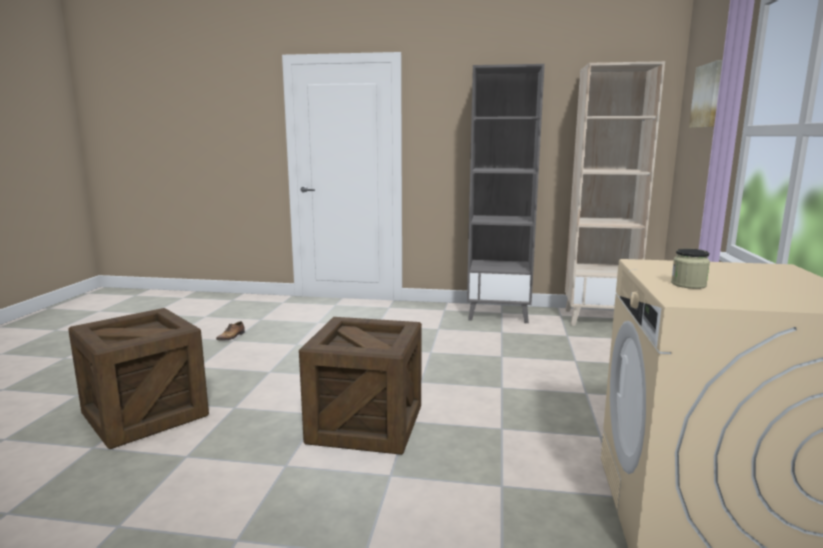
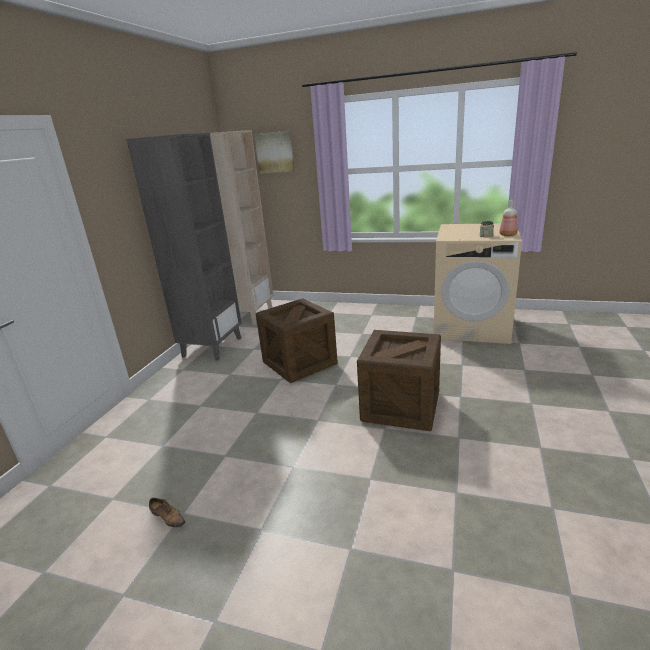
camera: 80 degrees left, 10 degrees up
crate [68,308,209,449] -> crate moved to [256,298,338,383]
none -> bottle [499,200,518,236]

